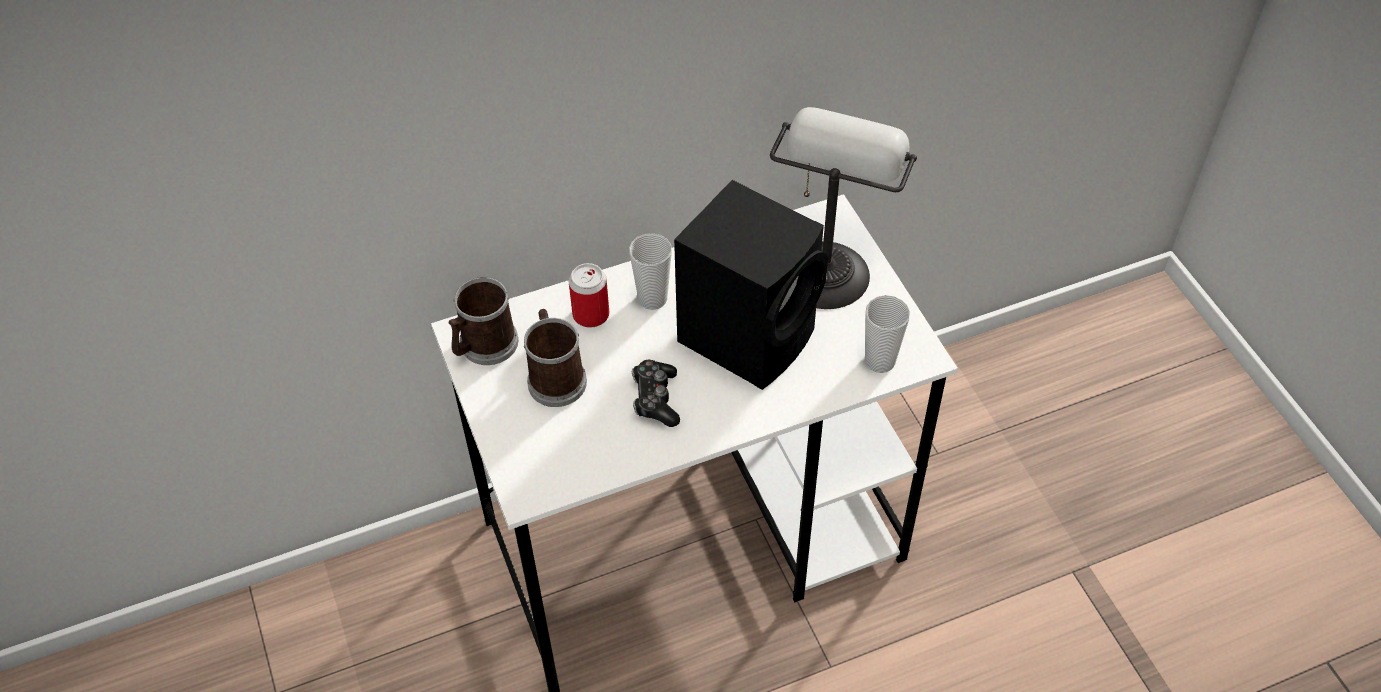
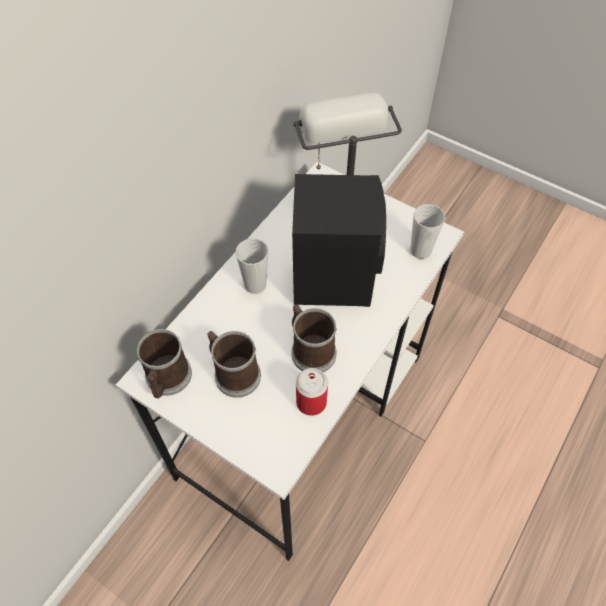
camera: 35 degrees left, 5 degrees up
can [569,263,609,328] -> can moved to [296,368,328,416]
game controller [632,360,680,427] -> mug [291,305,337,372]

